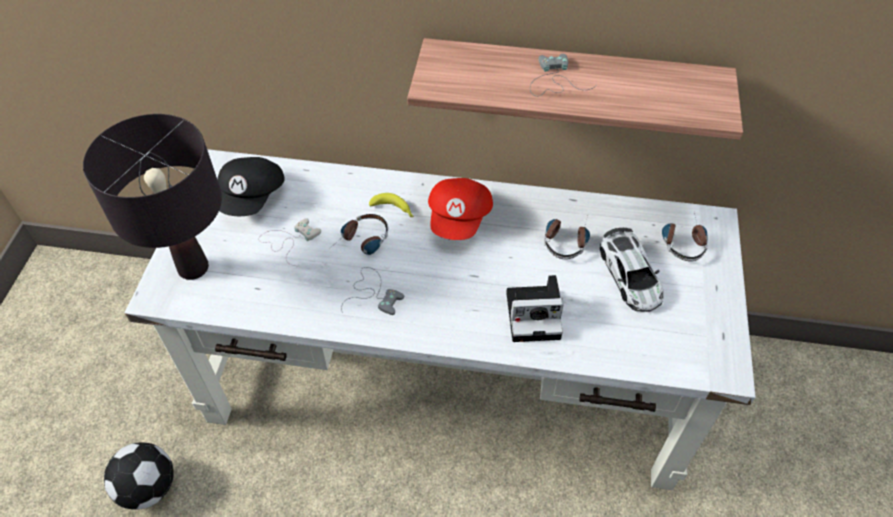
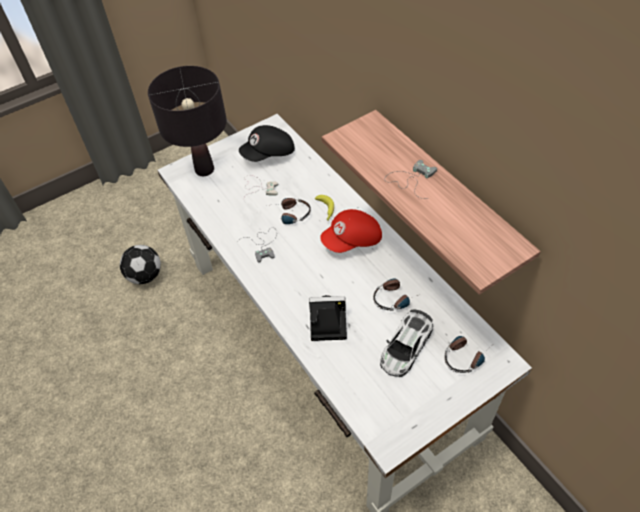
camera: 50 degrees right, 0 degrees up
camera [506,275,563,342] -> camera turned 135 degrees clockwise [309,295,347,341]

